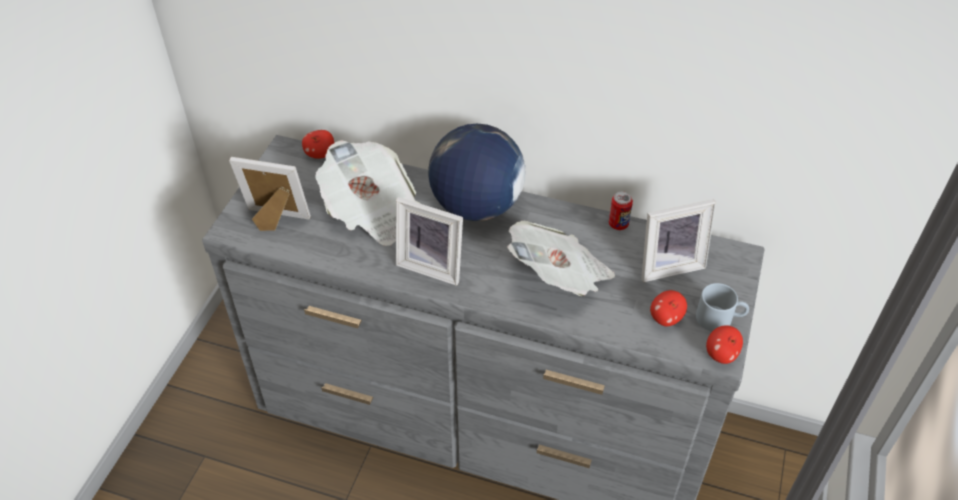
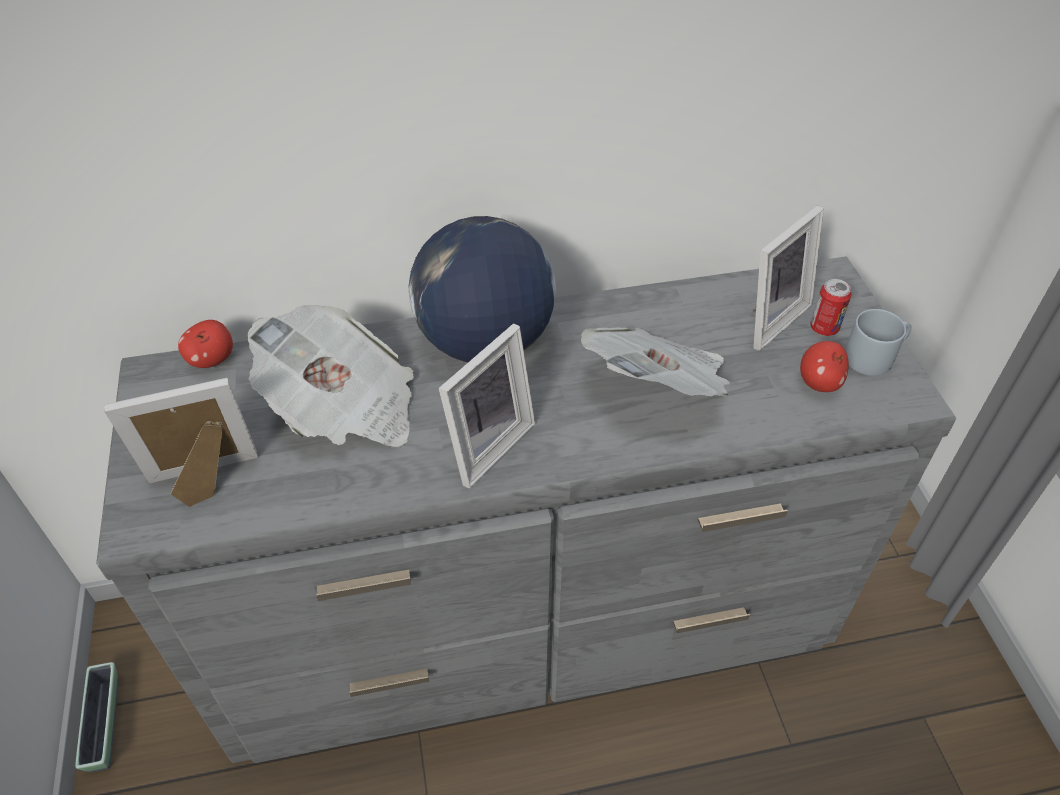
camera: 30 degrees left, 0 degrees up
picture frame [396,197,463,286] -> picture frame turned 45 degrees counterclockwise [439,323,535,488]
can [609,192,633,230] -> can moved to [810,279,852,336]
apple [706,325,743,364] -> none
none -> planter [75,662,118,772]

